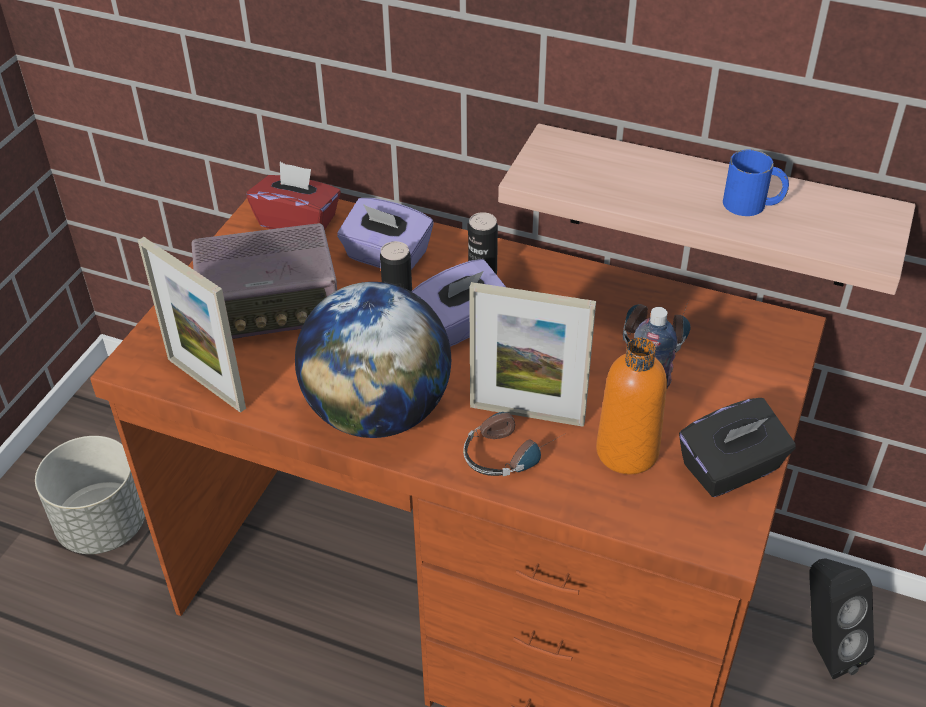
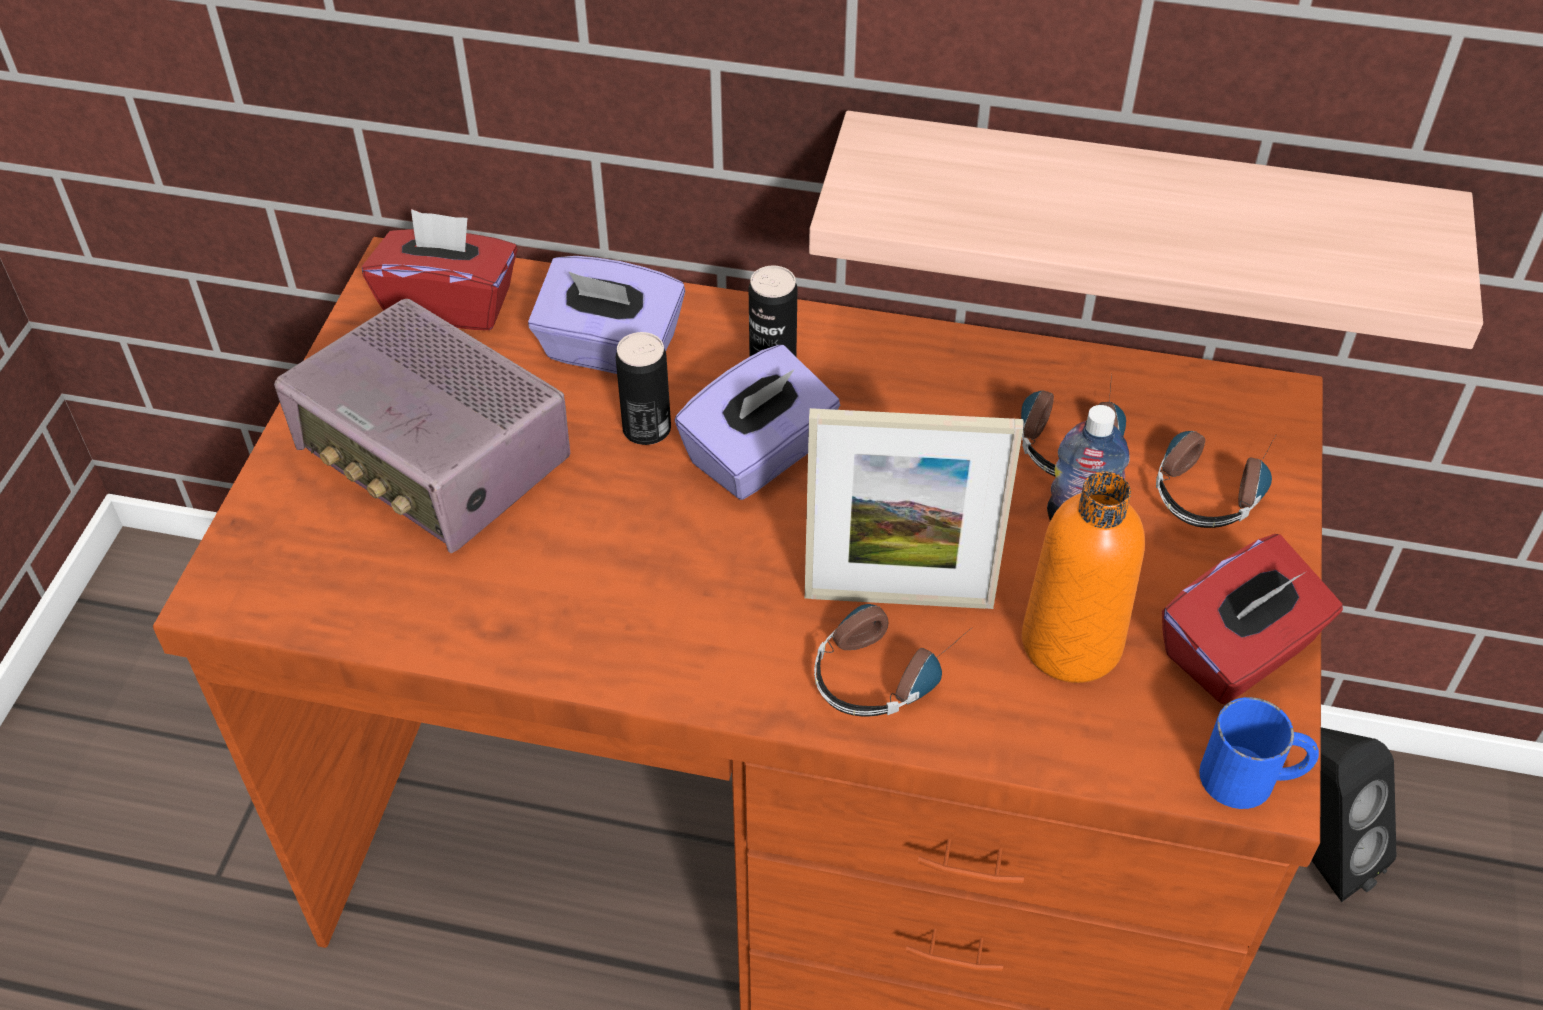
camera: 10 degrees left, 5 degrees up
grey planter [35,436,145,554] -> none
picture frame [138,237,246,413] -> none
radio [191,223,337,339] -> radio turned 60 degrees clockwise [274,299,570,553]
globe [295,282,451,438] -> none
black tissue box [679,398,796,497] -> red tissue box [1162,534,1343,704]
blue mug [723,149,789,216] -> blue mug moved to [1199,697,1319,809]
none -> headphones [1156,431,1276,528]

